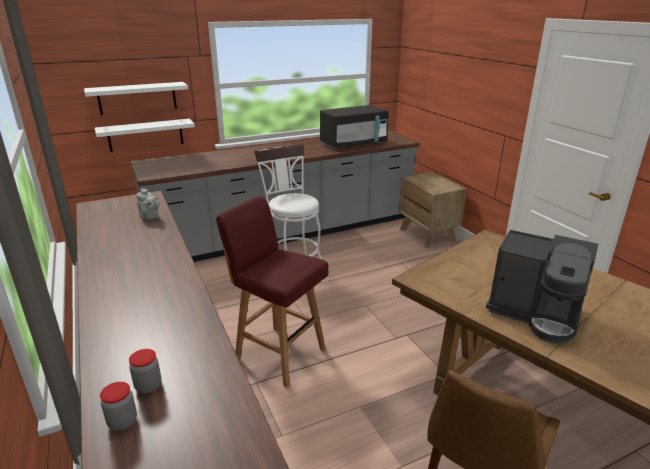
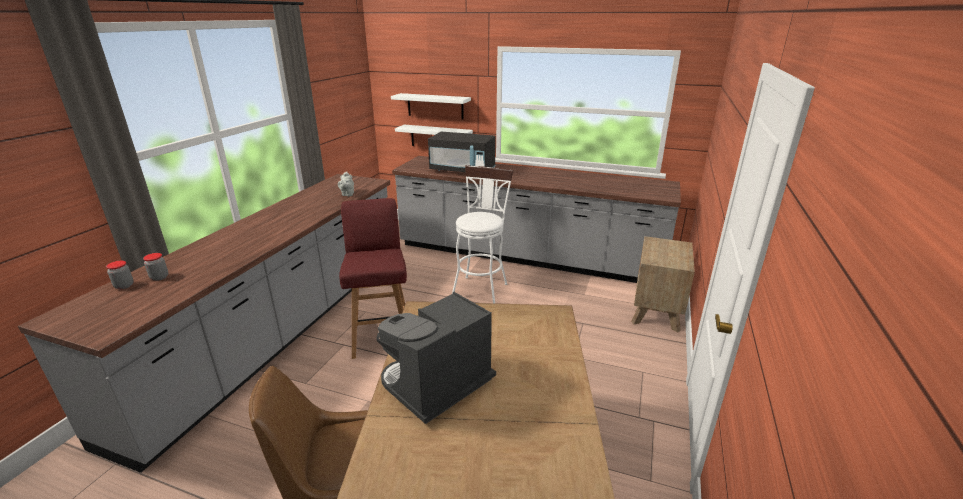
camera: 45 degrees right, 0 degrees up
black microwave [320,105,389,149] -> black microwave moved to [428,132,496,172]
coffee machine [486,230,598,344] -> coffee machine turned 60 degrees clockwise [377,292,496,424]

